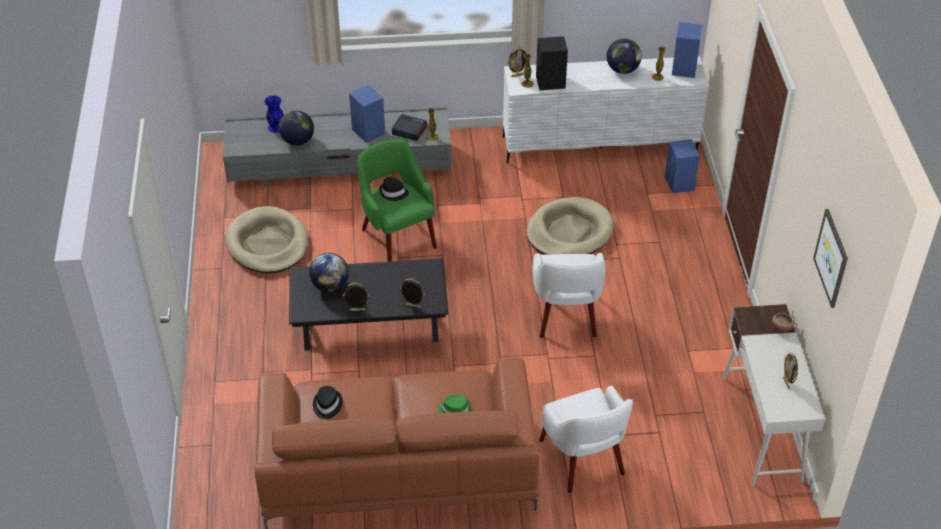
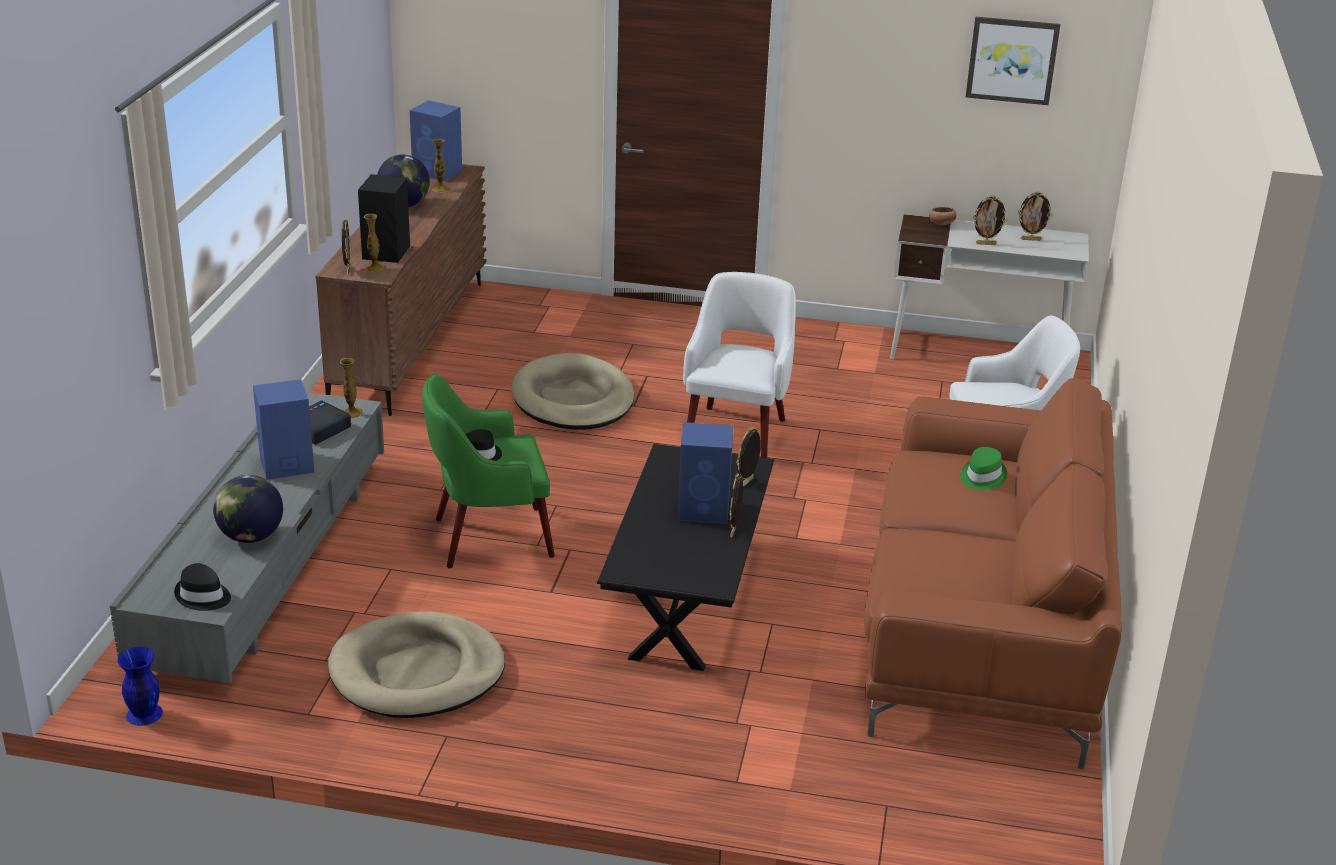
camera: 75 degrees left, 15 degrees down
blue vase [265,96,284,133] -> blue vase moved to [117,647,163,726]
globe [309,253,349,292] -> none
black hat [313,386,343,419] -> black hat moved to [174,563,231,611]
white dresser [503,56,710,164] -> brown dresser [315,164,487,416]
white armchair [533,253,606,338] -> white armchair turned 90 degrees counterclockwise [683,272,796,458]
blue speaker [665,139,700,193] -> blue speaker moved to [678,422,734,524]
none -> picture frame [972,195,1008,245]

